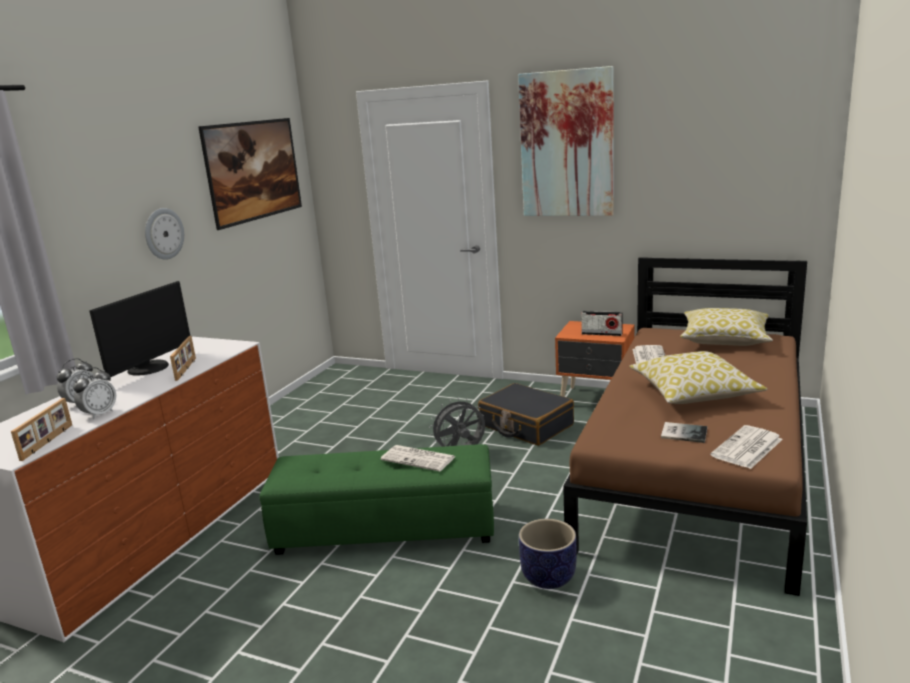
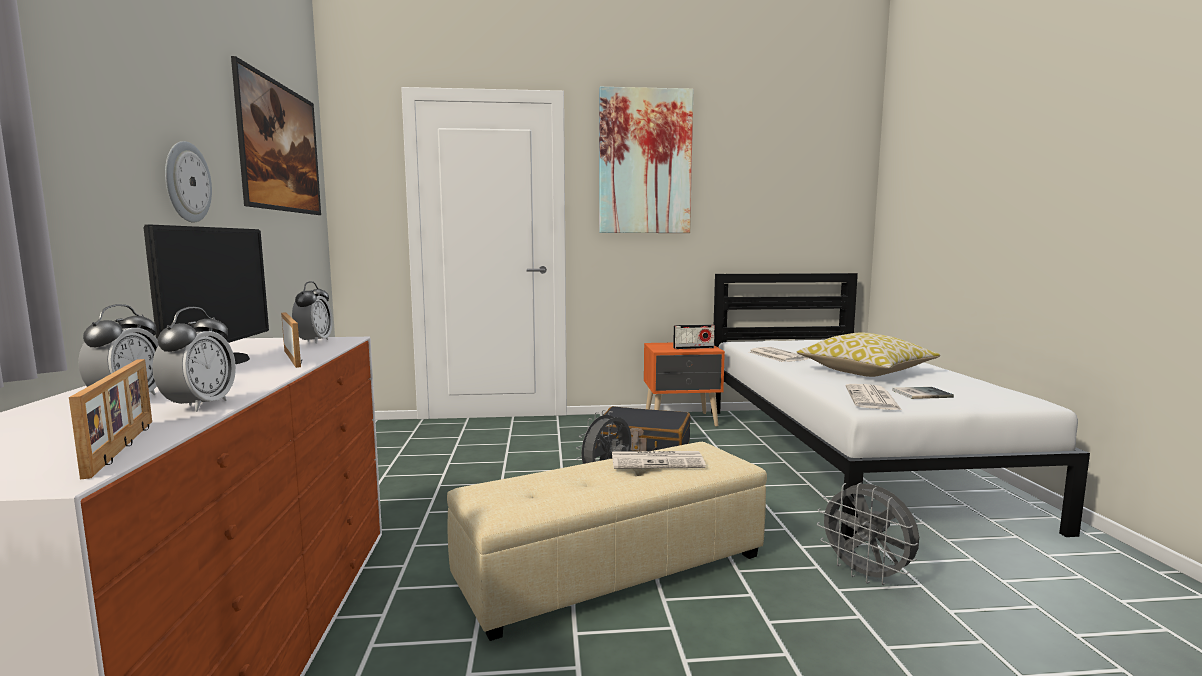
camera: 30 degrees left, 10 degrees down
green ottoman [259,444,494,555] -> beige ottoman [447,442,767,641]
planter [519,519,577,589] -> grey fan [817,482,919,585]
brown bed [563,257,807,596] -> white bed [711,273,1090,547]
pillow [680,308,773,346] -> none
newspaper [710,425,783,469] -> newspaper moved to [846,384,903,411]
none -> alarm clock [292,281,333,344]

